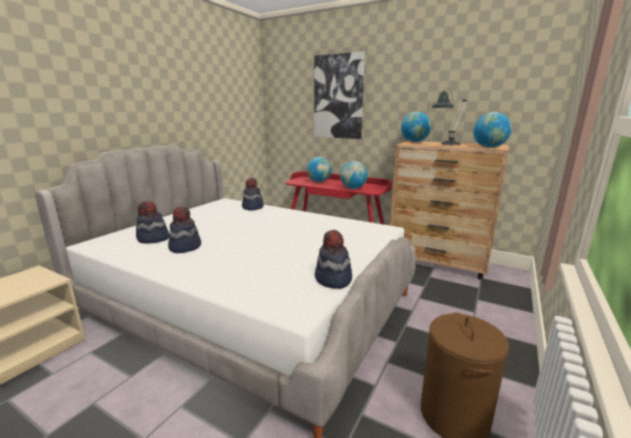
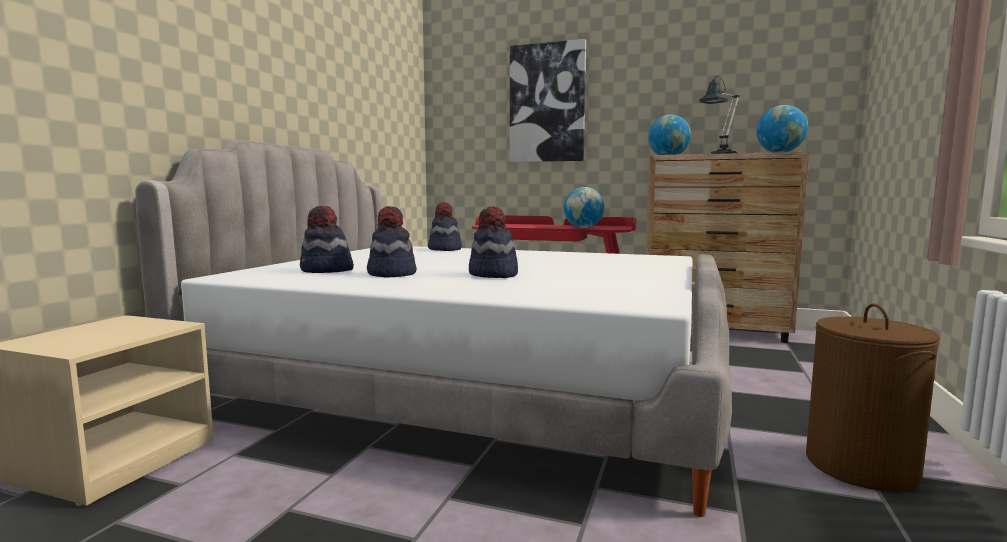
camera: 10 degrees left, 10 degrees down
globe [307,157,331,182] -> none
hat [315,230,352,289] -> hat moved to [469,206,518,278]

